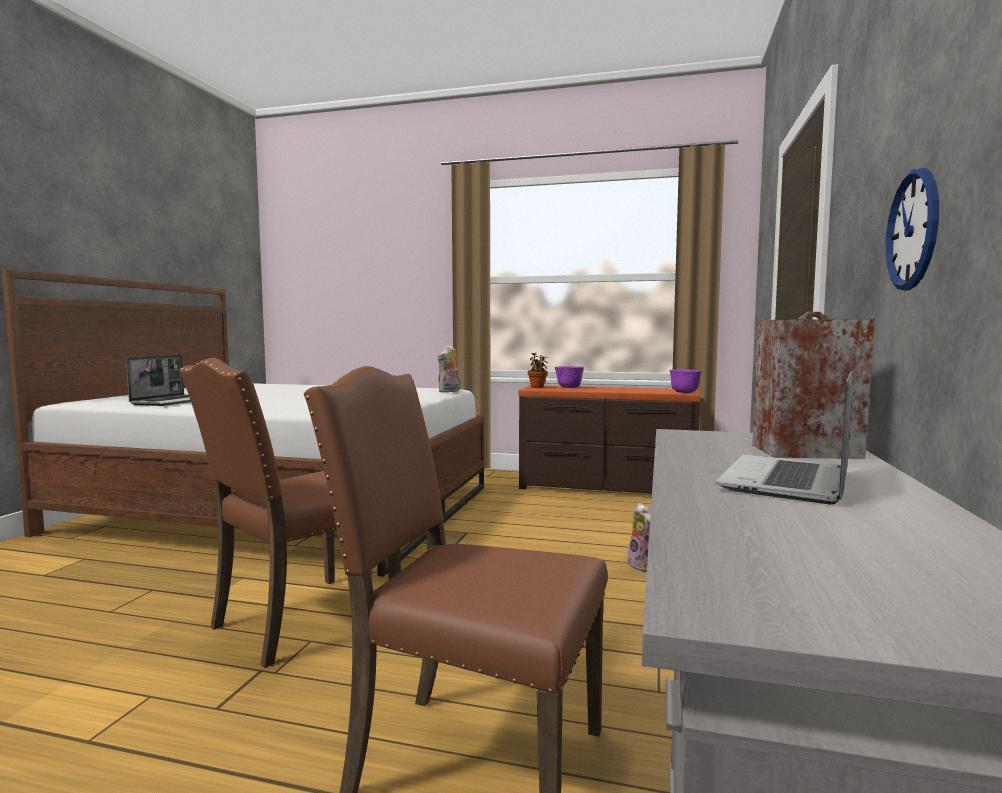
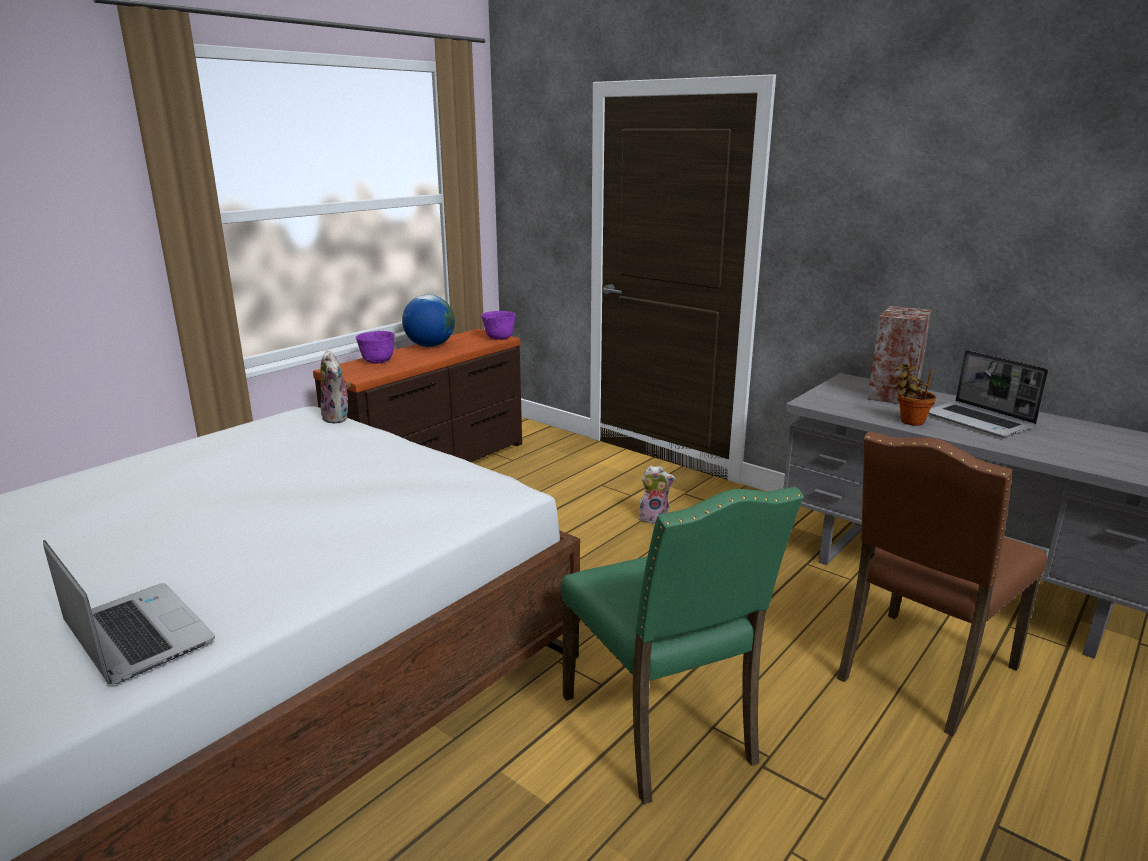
camera: 65 degrees left, 15 degrees up
brown chair [179,358,401,668] -> green chair [561,487,804,805]
potted plant [528,352,548,388] -> potted plant moved to [894,363,936,426]
wall clock [885,168,939,291] -> none
none -> globe [402,295,455,347]

